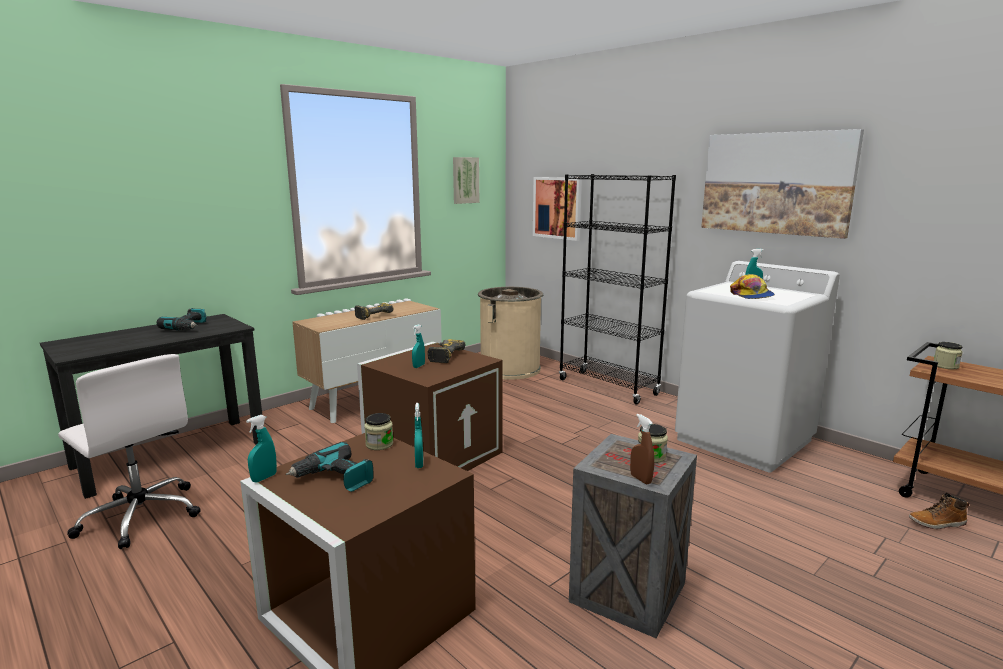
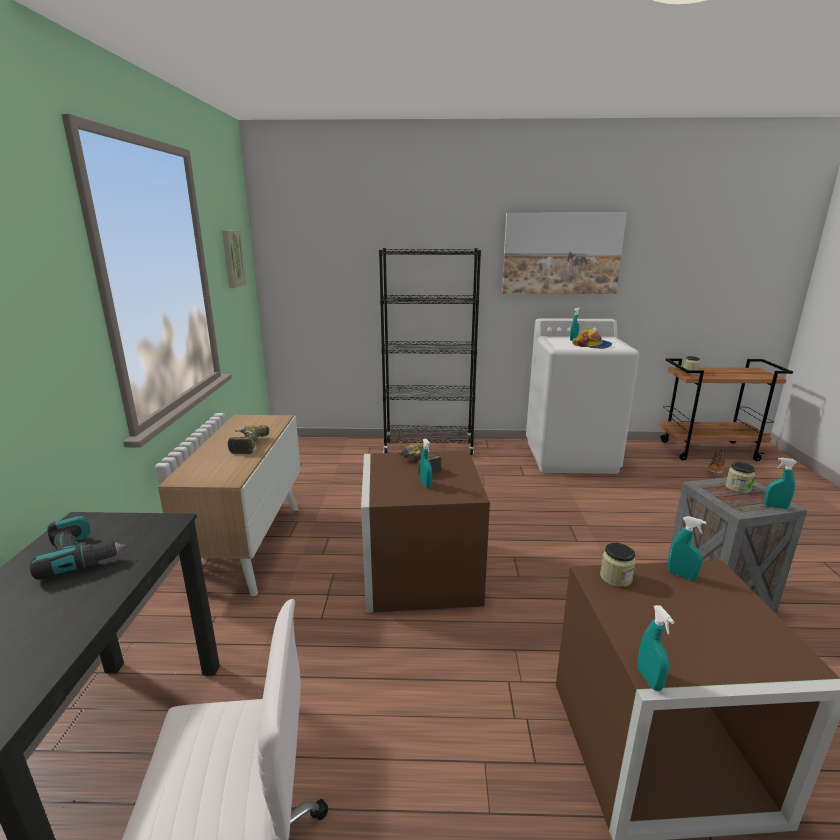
camera: 45 degrees left, 5 degrees up
power drill [286,442,374,492] -> none
beige trash can [478,287,543,380] -> none
picture [533,177,582,241] -> none
brown spray bottle [630,414,654,484] -> turquoise spray bottle [764,458,797,509]

